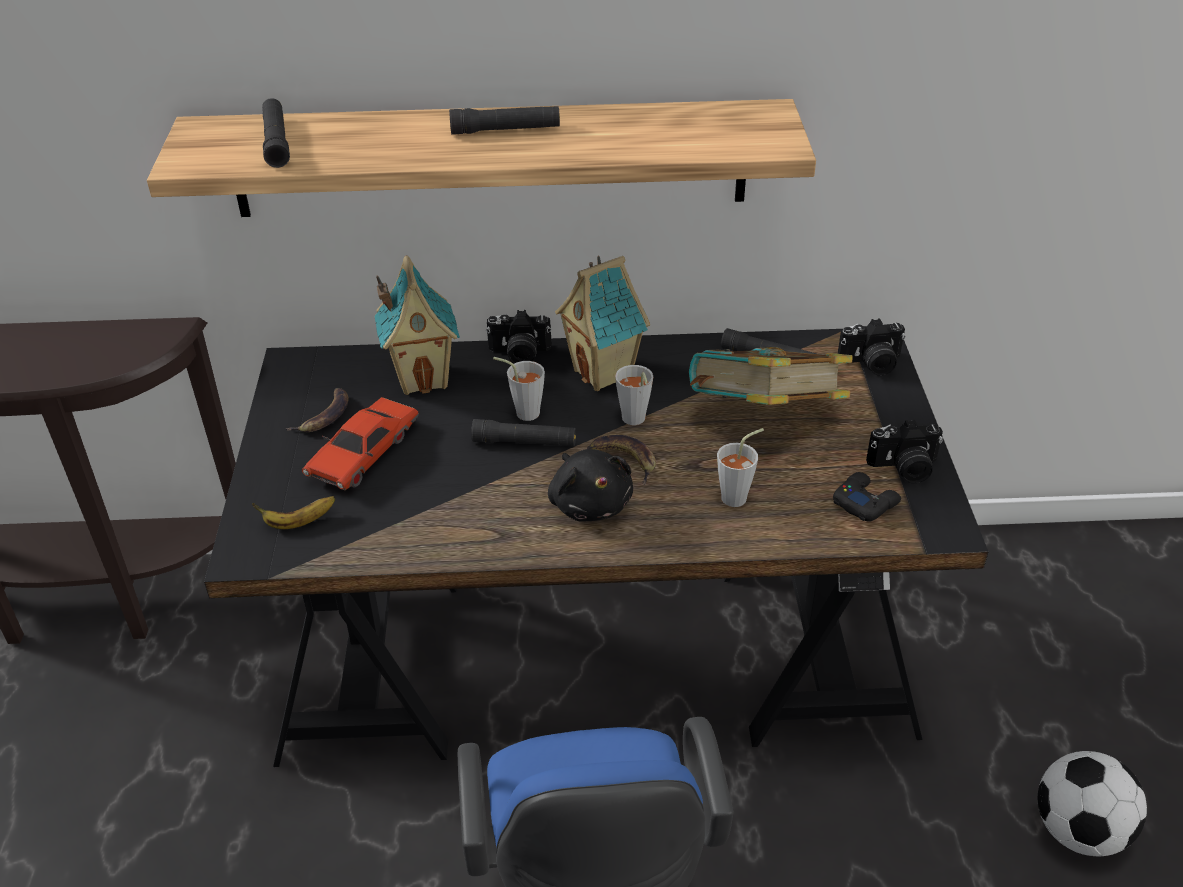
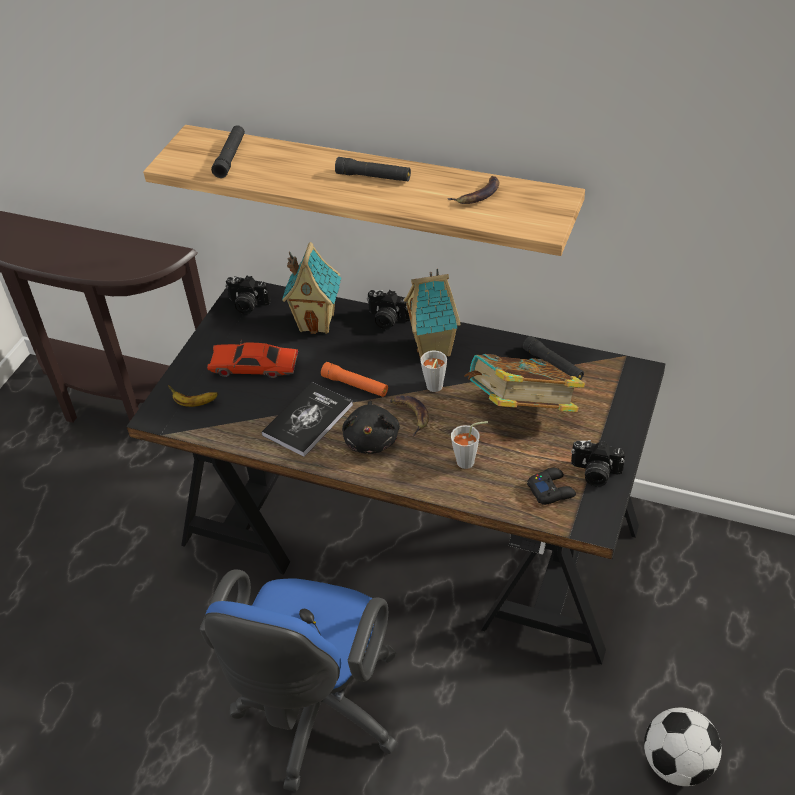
camera: 25 degrees right, 5 degrees up
banana [286,388,349,432] -> banana moved to [447,176,500,204]
red toy car [302,397,419,491] -> red toy car turned 45 degrees clockwise [207,340,298,378]
black flashlight [471,419,576,446] -> orange flashlight [321,362,388,397]
grey cup [493,357,545,421] -> none
camera [838,318,906,375] -> camera moved to [225,276,271,314]
none -> book [262,382,353,457]

